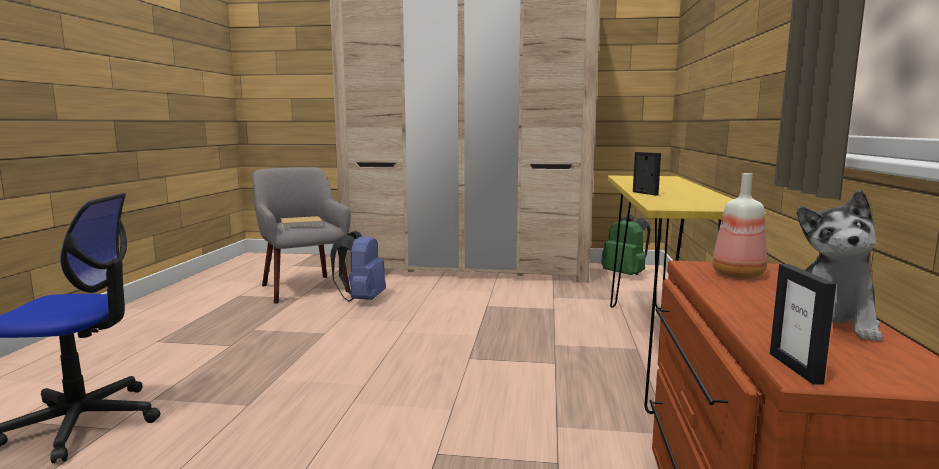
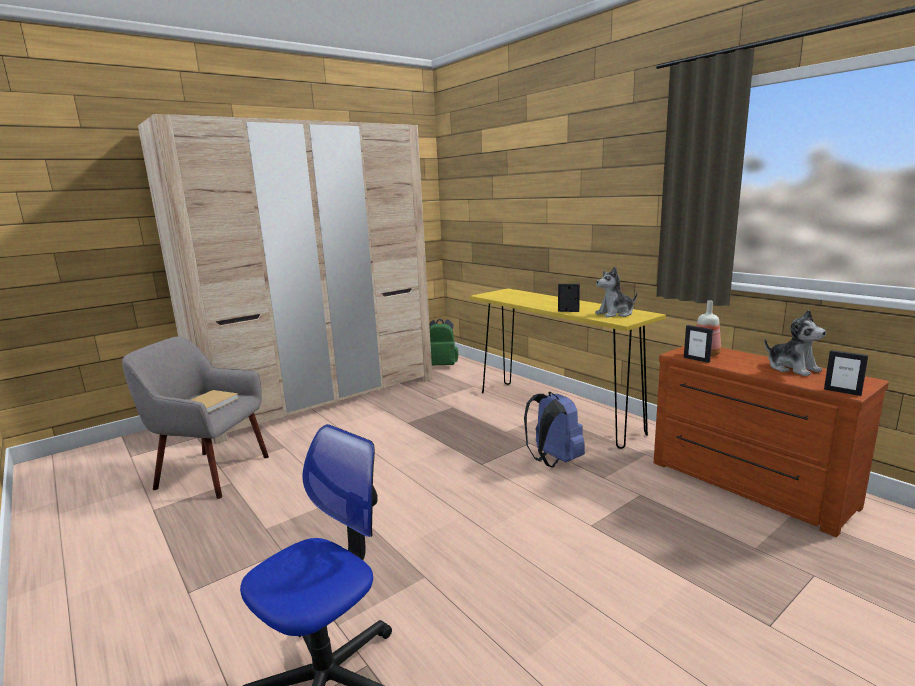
camera: 45 degrees left, 5 degrees up
blue backpack [330,230,386,302] -> blue backpack moved to [524,392,585,468]
none -> plush toy [595,267,637,318]
none -> picture frame [684,325,713,363]

